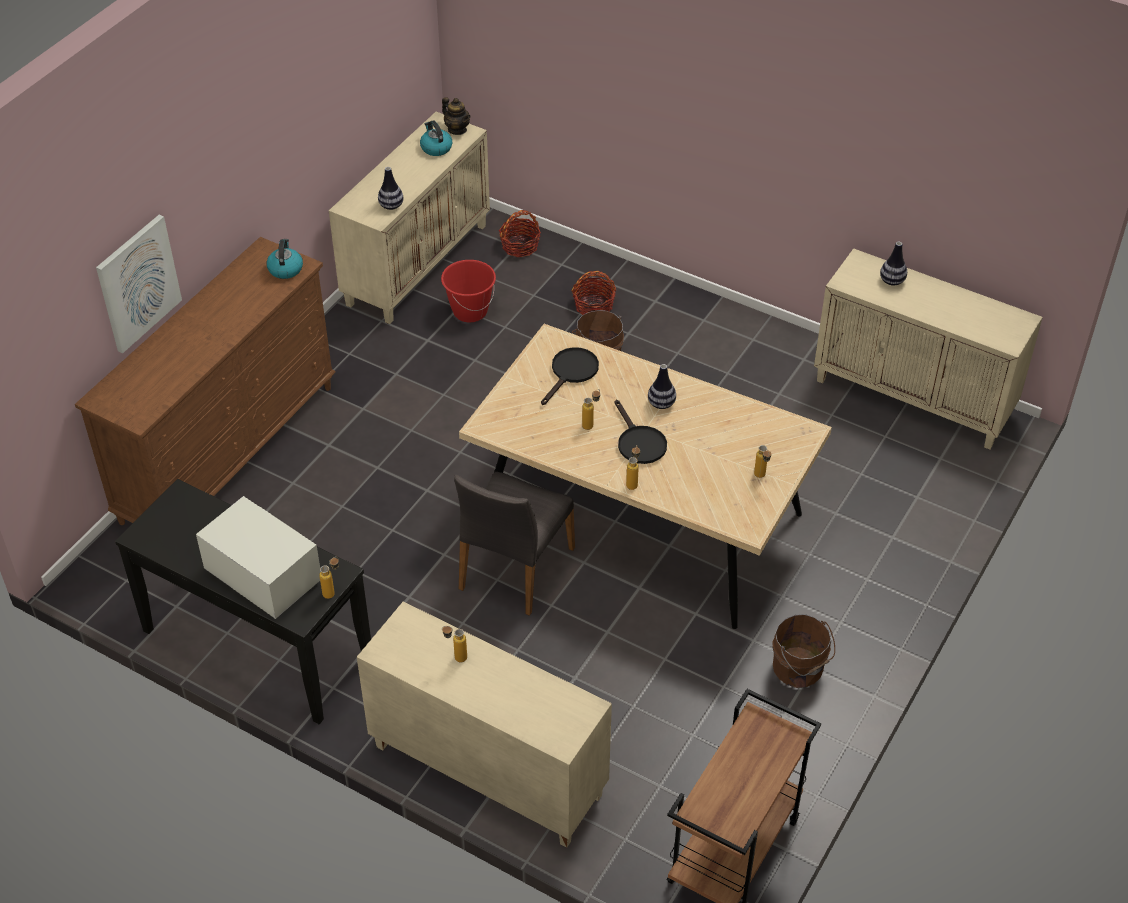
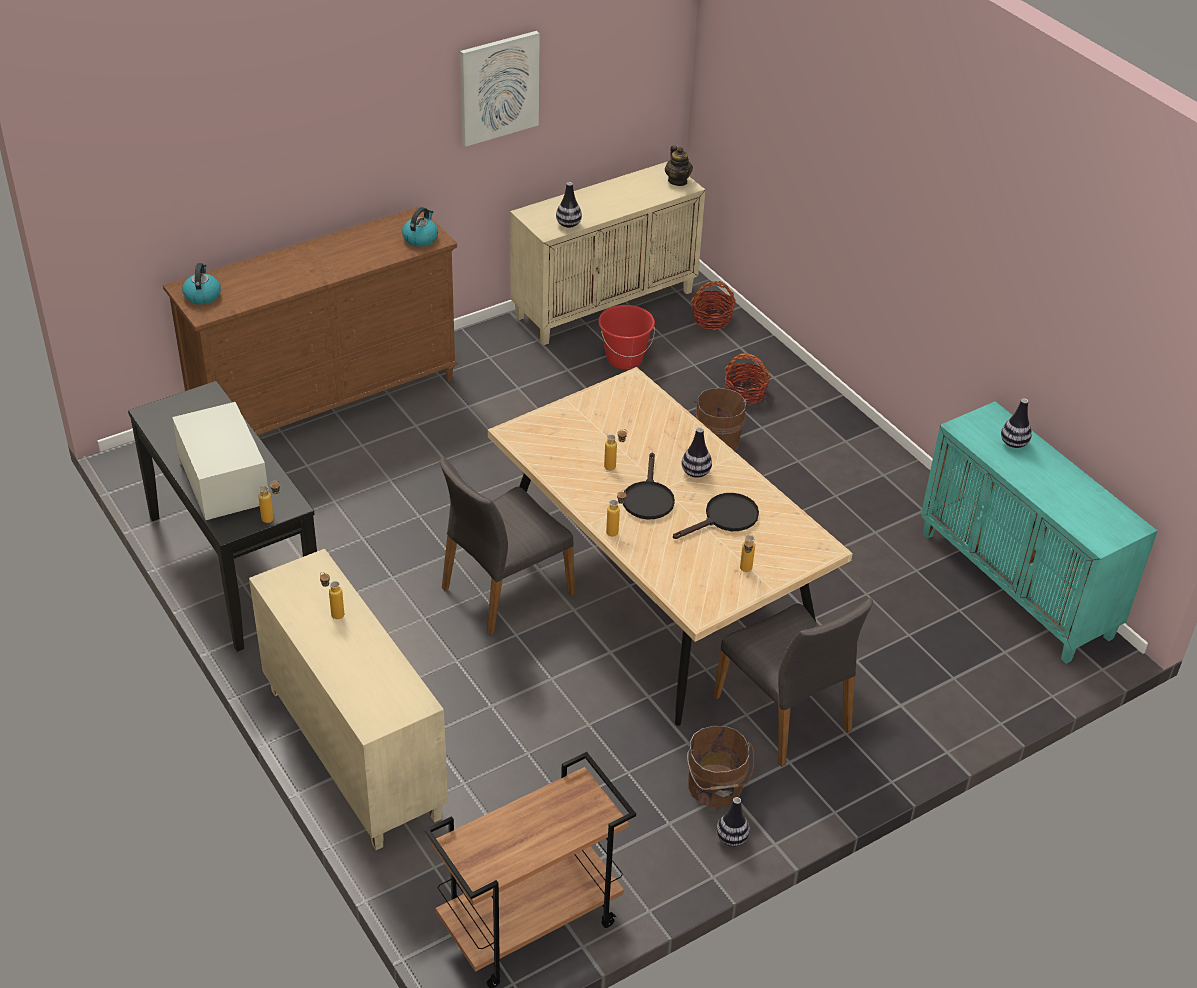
camera: 25 degrees right, 5 degrees down
picture [96,215,182,353] -> picture moved to [460,31,540,147]
kettle [420,120,452,156] -> kettle moved to [182,263,221,305]
black frying pan [541,347,599,405] -> black frying pan moved to [673,493,759,539]
beige cabinet [814,248,1043,450] -> turquoise cabinet [921,401,1157,664]
none -> grey chair [713,598,873,767]
none -> vase [716,797,750,847]

